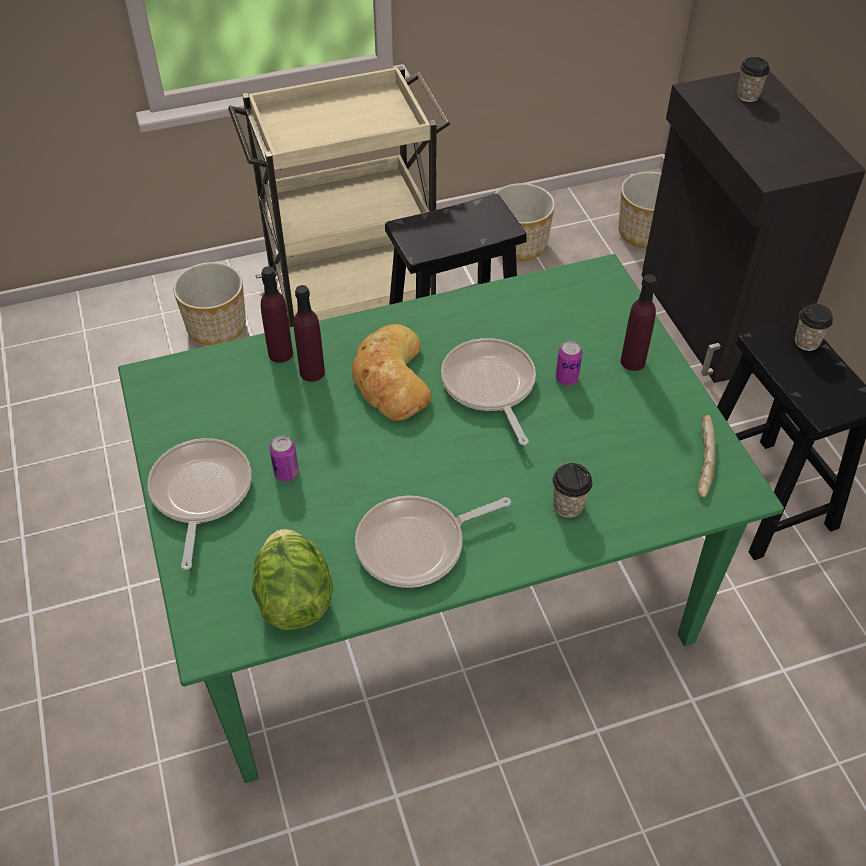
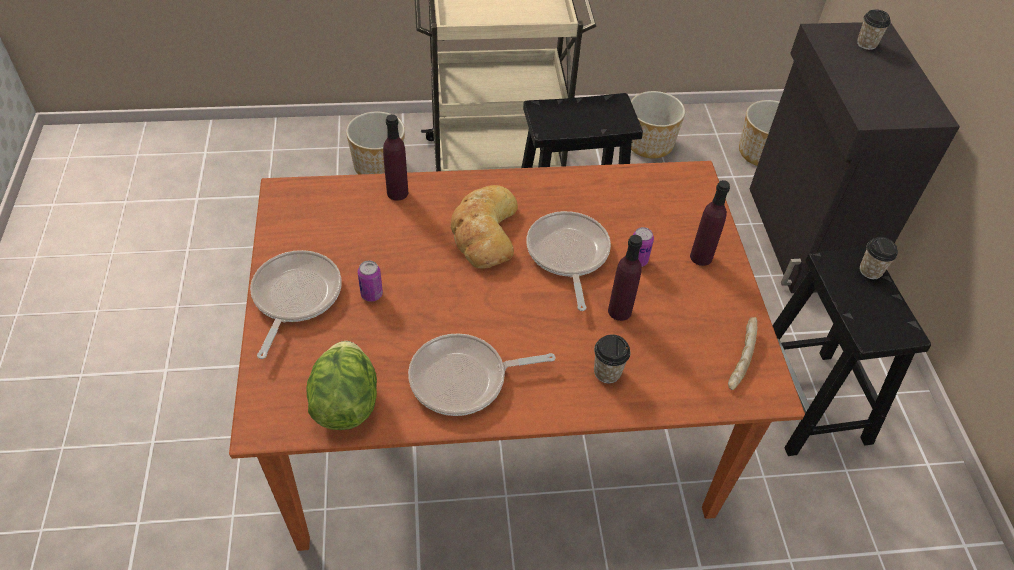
camera: 10 degrees right, 0 degrees up
green dining table [118,254,784,783] -> brown dining table [229,161,805,551]
purple bottle [293,285,325,382] -> purple bottle moved to [608,235,642,321]

